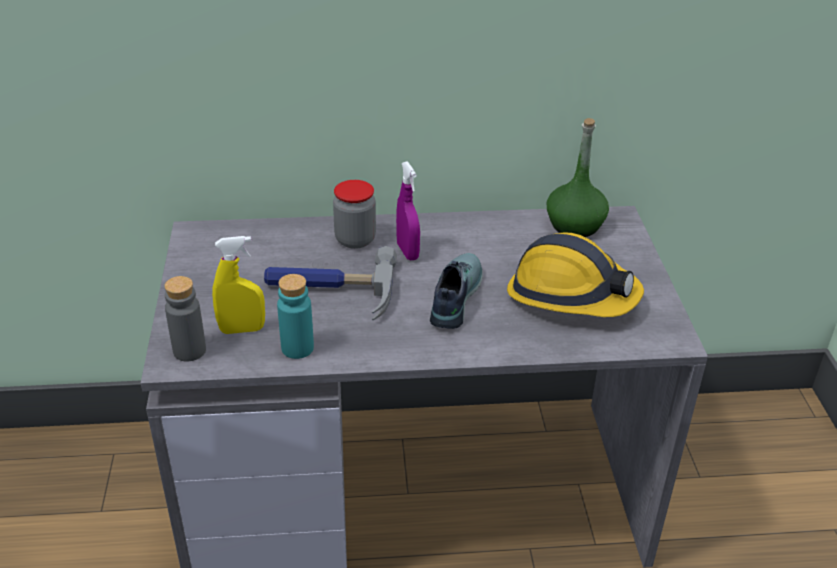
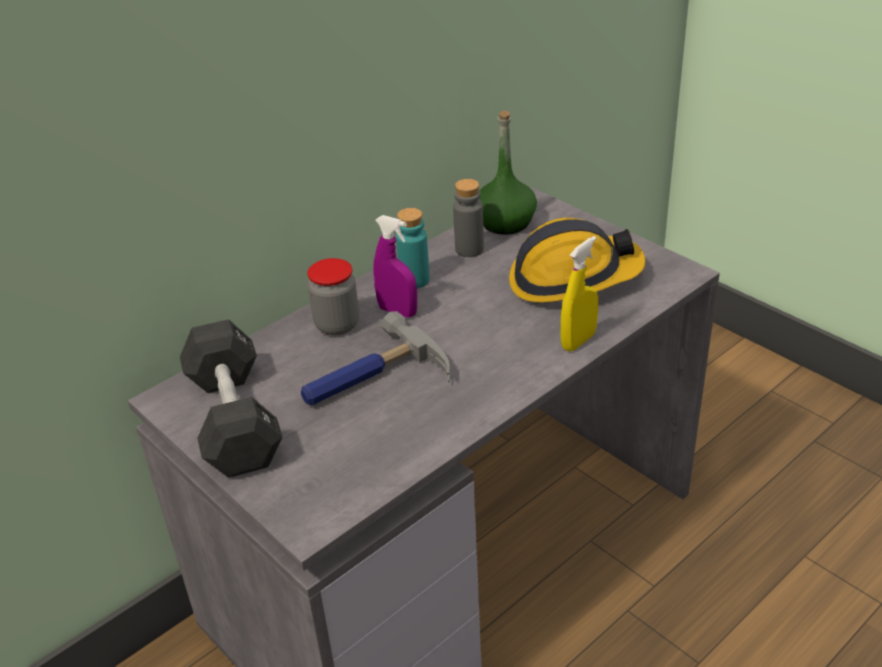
camera: 35 degrees left, 0 degrees up
grey bottle [164,276,206,362] -> grey bottle moved to [453,179,484,257]
yellow spray bottle [212,236,265,334] -> yellow spray bottle moved to [561,236,598,351]
turquoise bottle [277,274,314,359] -> turquoise bottle moved to [396,208,430,288]
shoe [430,253,483,329] -> none
none -> black dumbbell [180,319,283,478]

